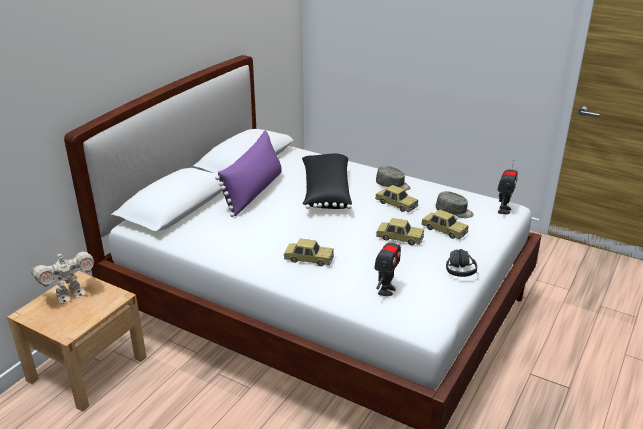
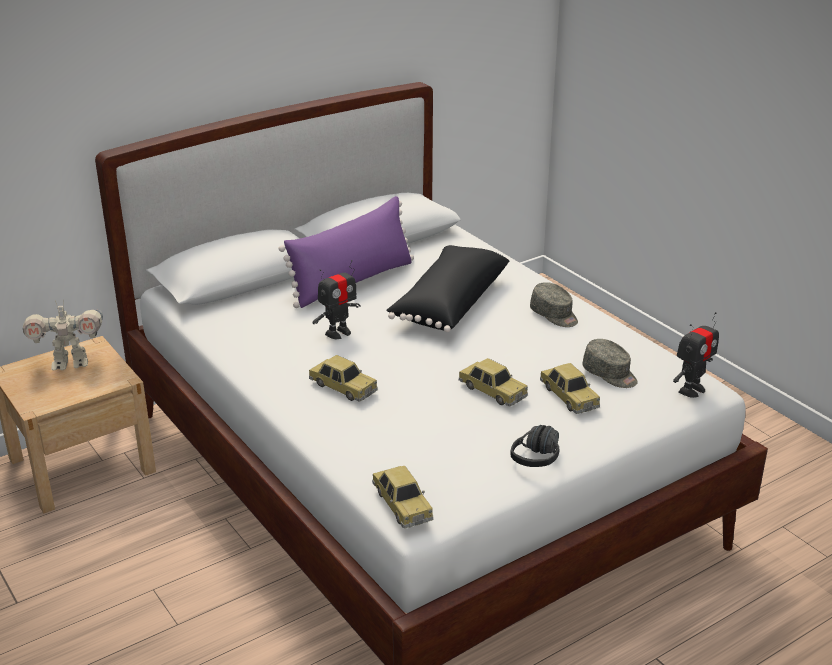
camera: 25 degrees right, 0 degrees up
toy robot [374,232,401,296] -> toy robot moved to [313,260,361,339]
toy car [375,185,418,212] -> toy car moved to [372,466,433,528]

